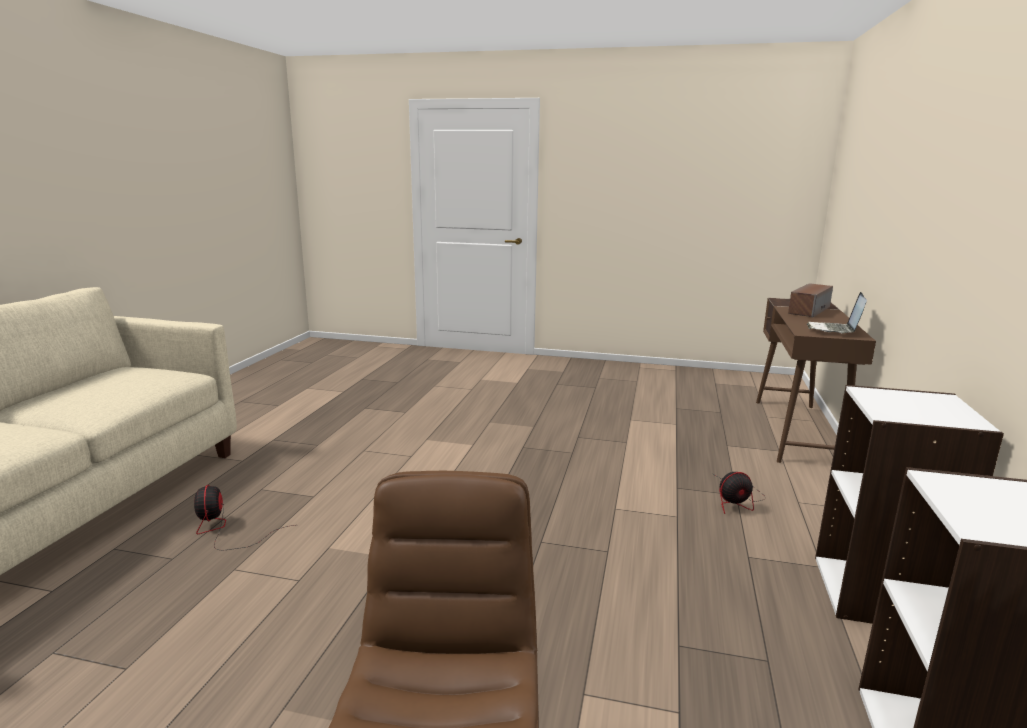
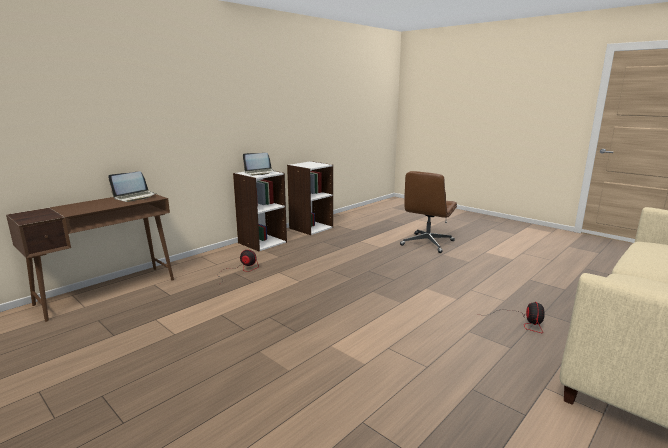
camera: 150 degrees left, 0 degrees up
speaker [788,283,833,318] -> none
none -> laptop [243,153,274,176]

